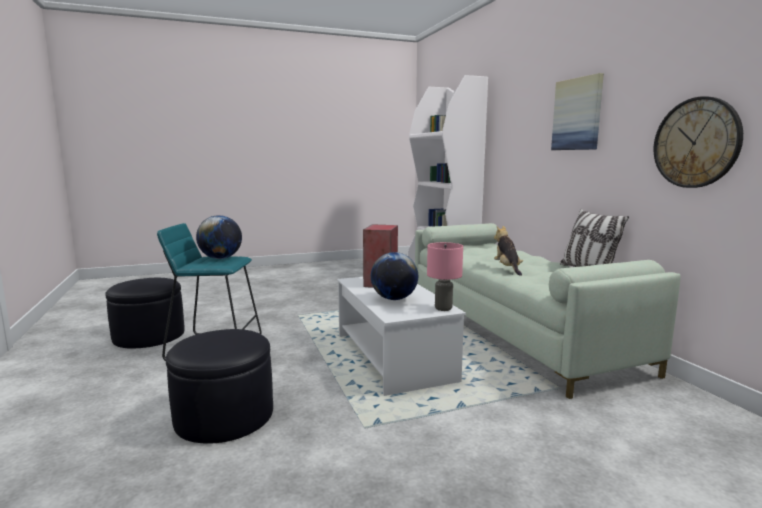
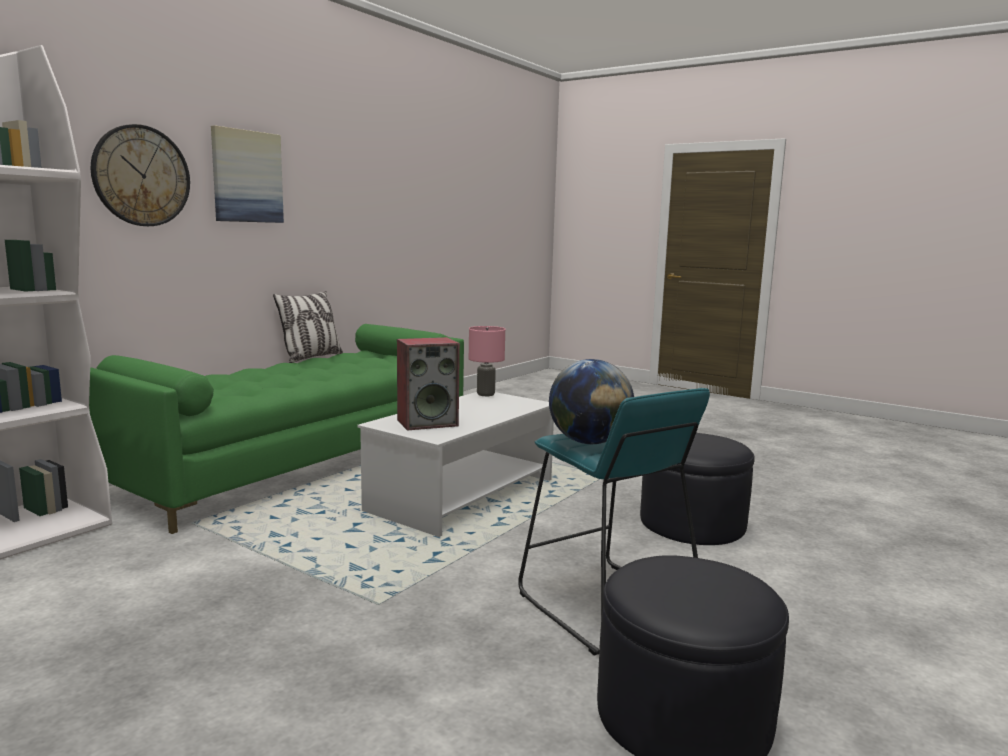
camera: 125 degrees left, 0 degrees up
globe [371,252,418,300] -> none
white sofa [415,223,681,399] -> green sofa [89,324,464,534]
plush toy [494,226,523,276] -> none
wall clock [654,96,743,188] -> wall clock moved to [91,124,190,226]

